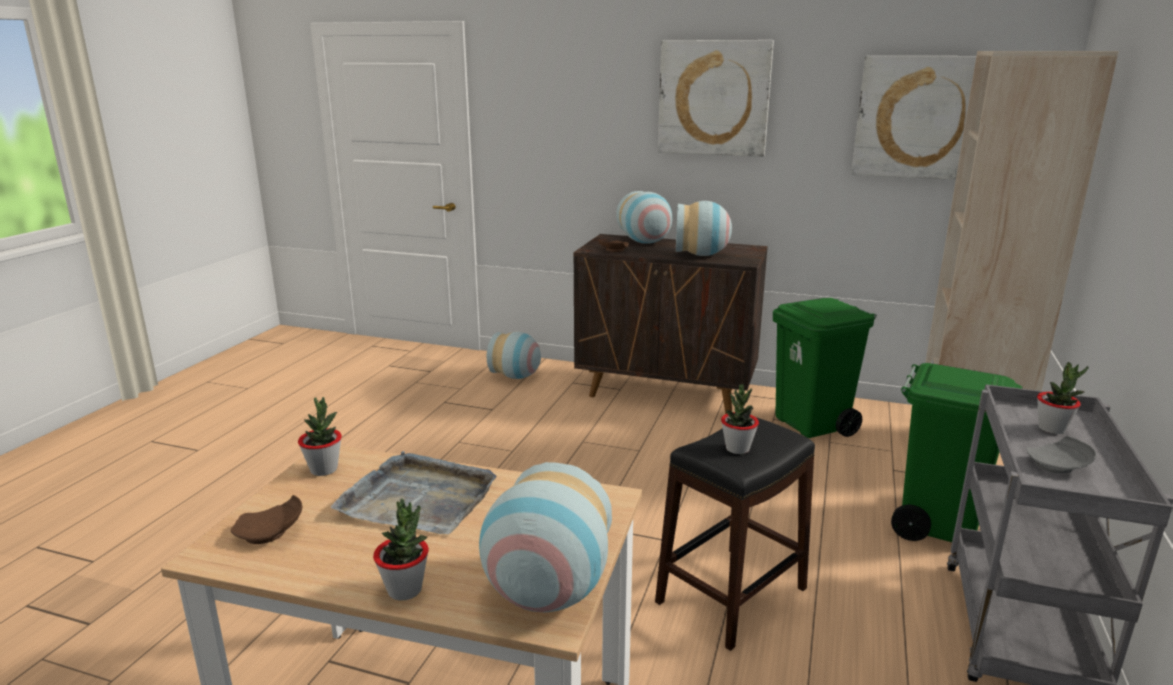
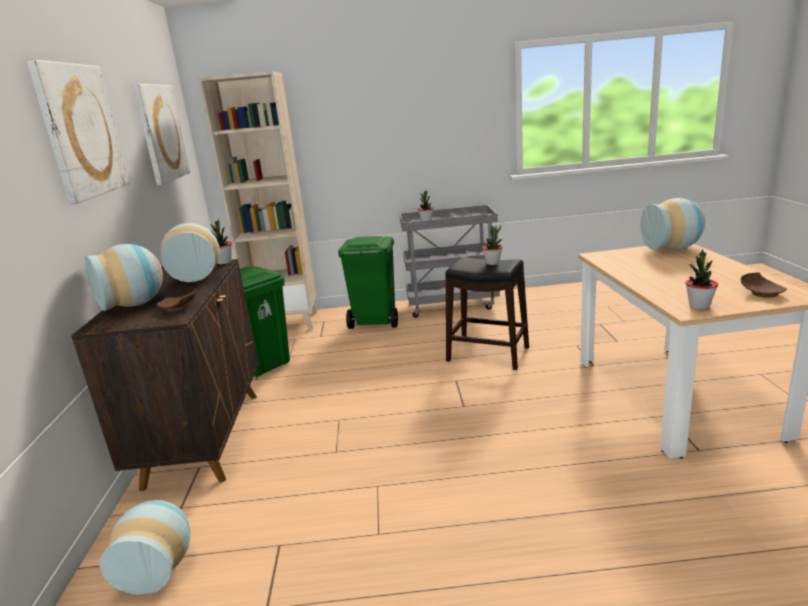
camera: 110 degrees left, 0 degrees up
grey tray [331,451,497,534] -> none
potted plant [373,498,429,601] -> potted plant moved to [211,219,232,264]

